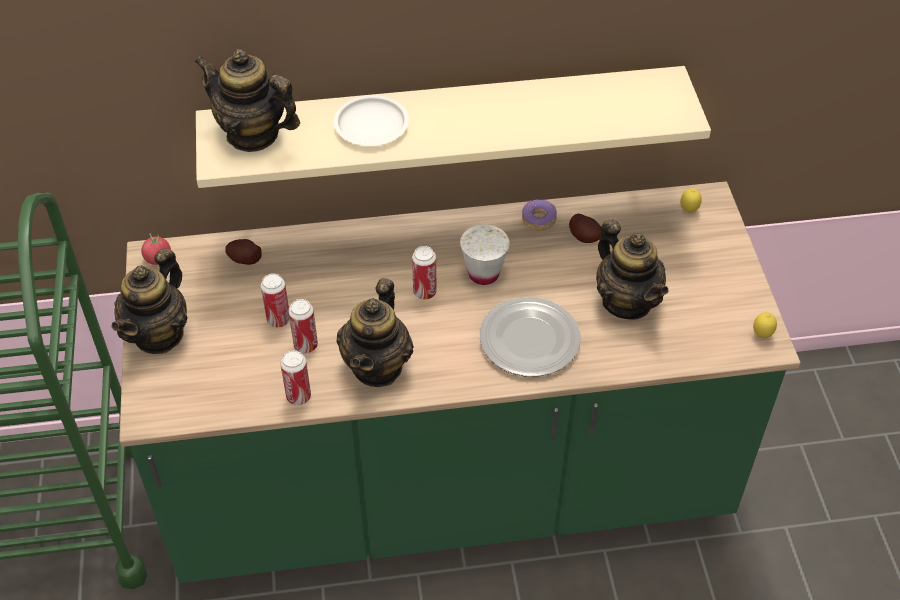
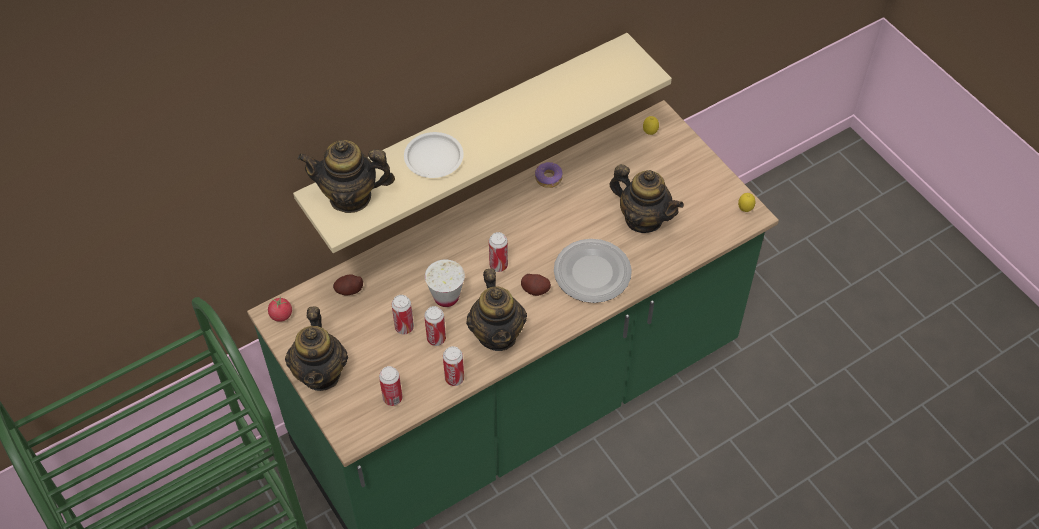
camera: 25 degrees left, 5 degrees up
white cup [460,225,510,285] -> white cup moved to [425,260,465,307]
potato [569,214,601,243] -> potato moved to [521,274,551,296]
none -> can [379,366,403,406]

